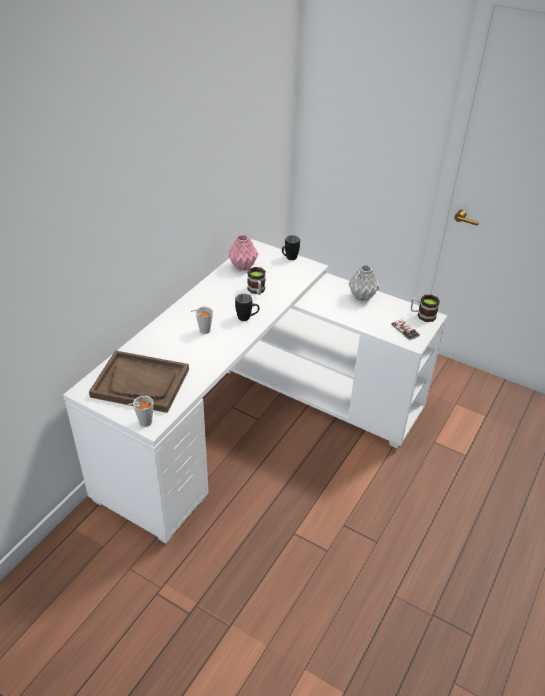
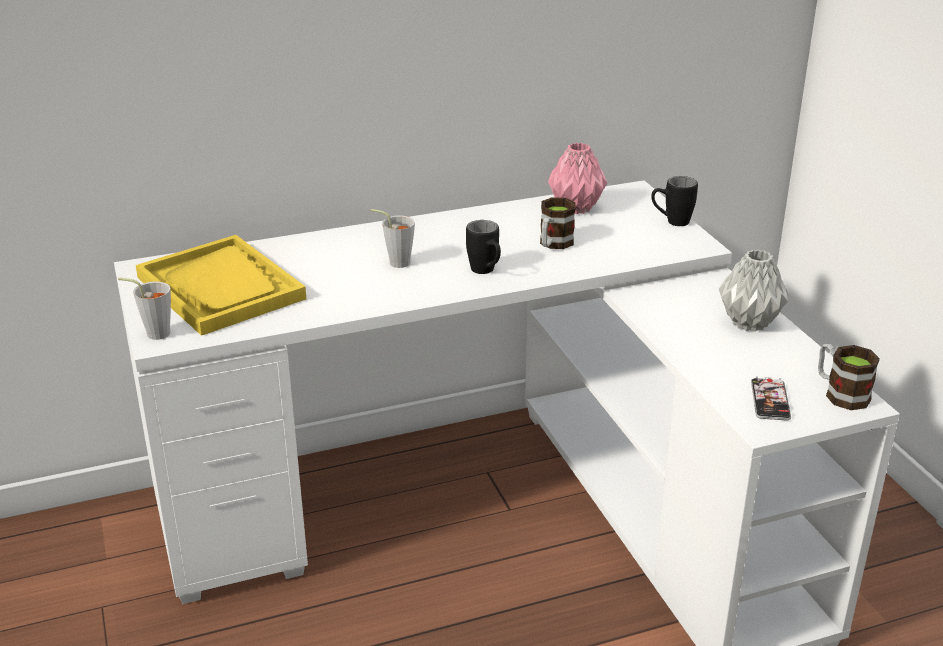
camera: 40 degrees right, 10 degrees down
brown tray [89,350,189,413] -> yellow tray [136,235,306,336]

